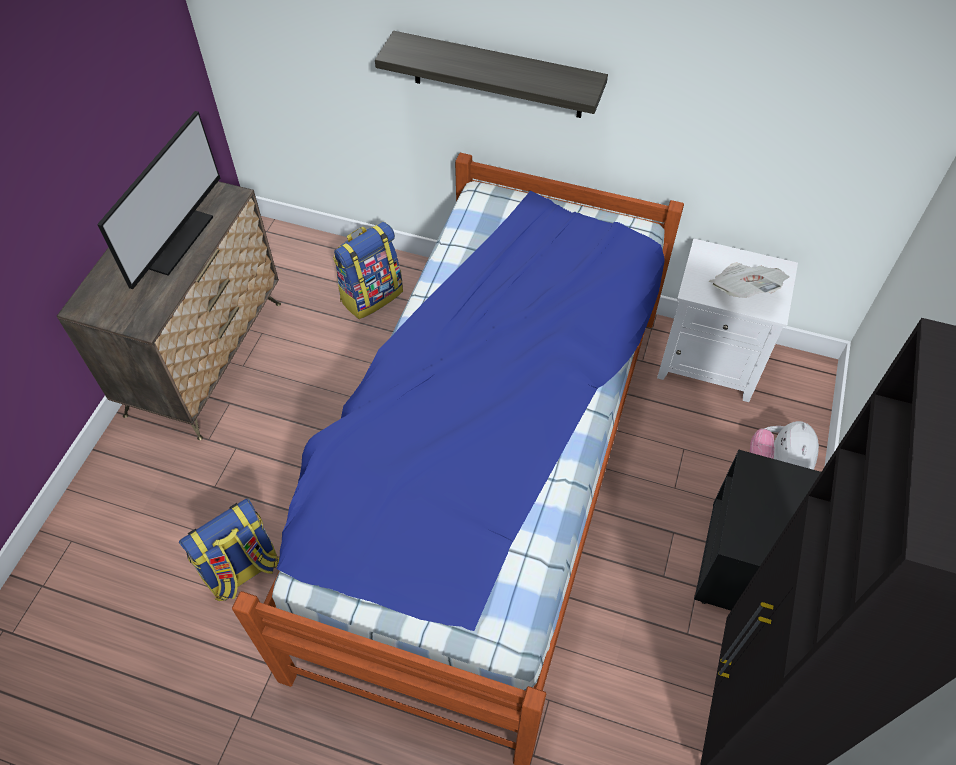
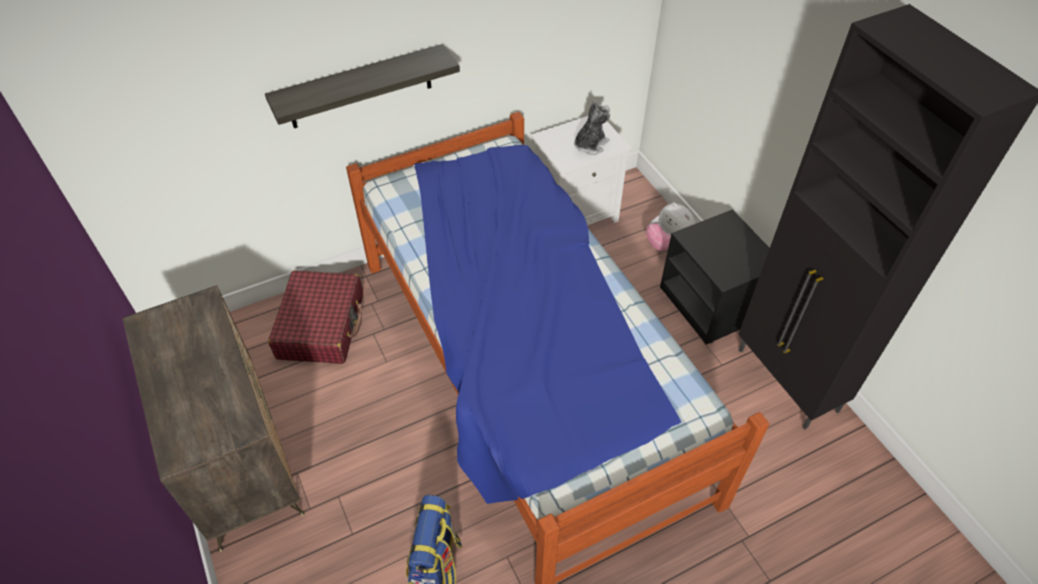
camera: 45 degrees left, 5 degrees down
monitor [97,111,220,289] -> none
backpack [333,222,403,319] -> red suitcase [268,270,363,364]
newspaper [709,263,790,298] -> plush toy [574,101,610,155]

